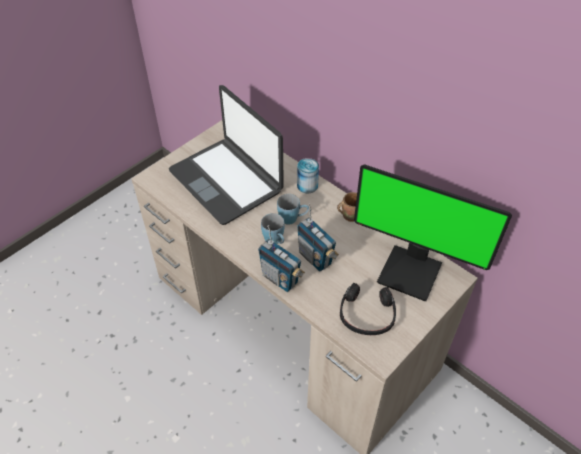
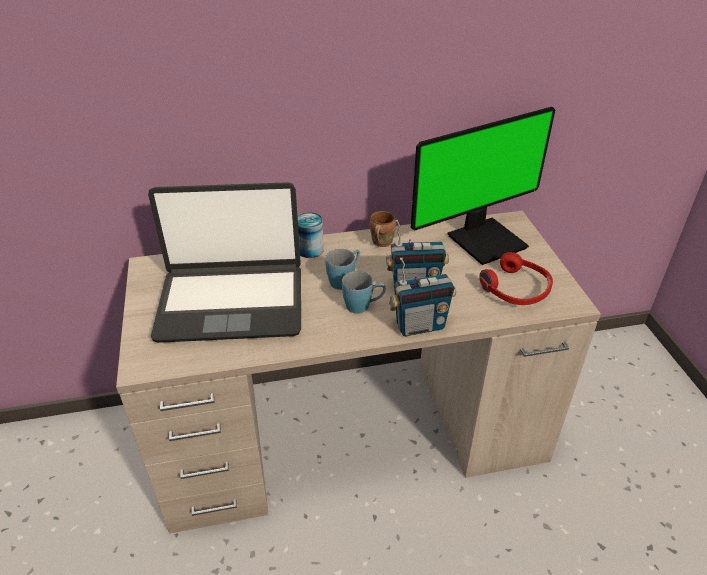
camera: 55 degrees left, 10 degrees down
black headphones [340,283,396,335] -> red headphones [479,252,553,305]

